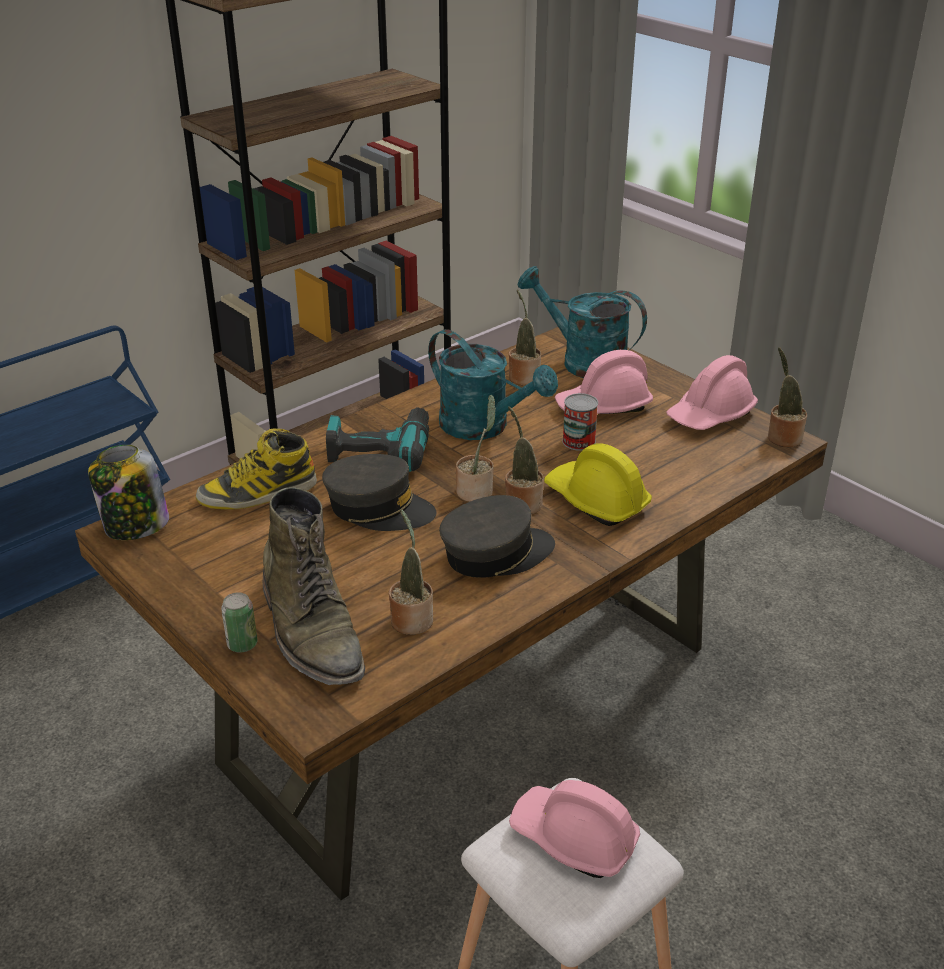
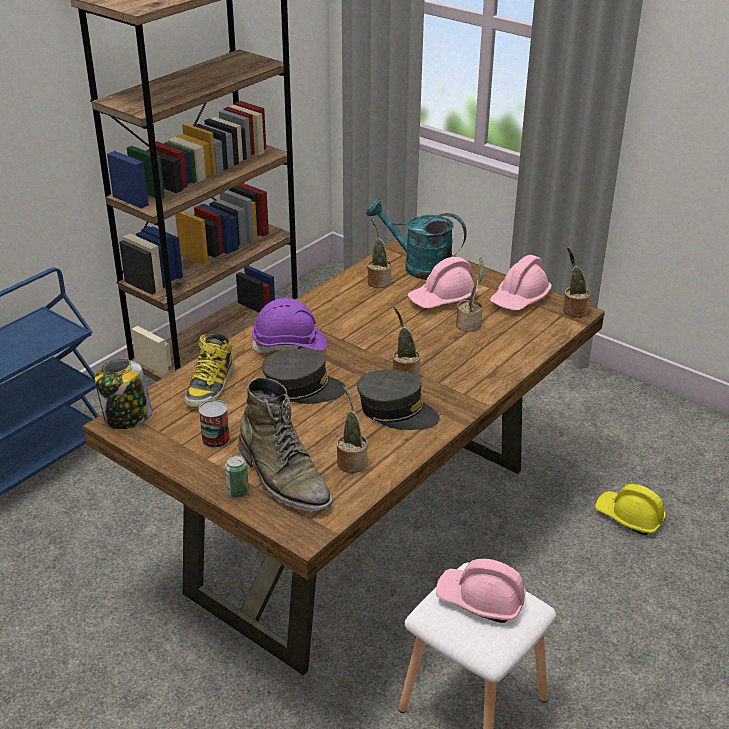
camera: 10 degrees left, 0 degrees up
boot [196,428,317,510] -> boot turned 45 degrees counterclockwise [184,334,234,408]
power drill [326,407,429,472] -> purple hard hat [252,298,327,353]
turquoise watering can [428,329,558,440] -> none
grey cap [439,495,555,578] -> grey cap turned 60 degrees clockwise [357,370,440,430]
potted plant [456,395,496,502] -> potted plant moved to [456,257,485,332]
yellow hard hat [544,443,652,526] -> yellow hard hat moved to [595,484,666,535]
can [562,393,598,451] -> can moved to [199,400,230,448]

